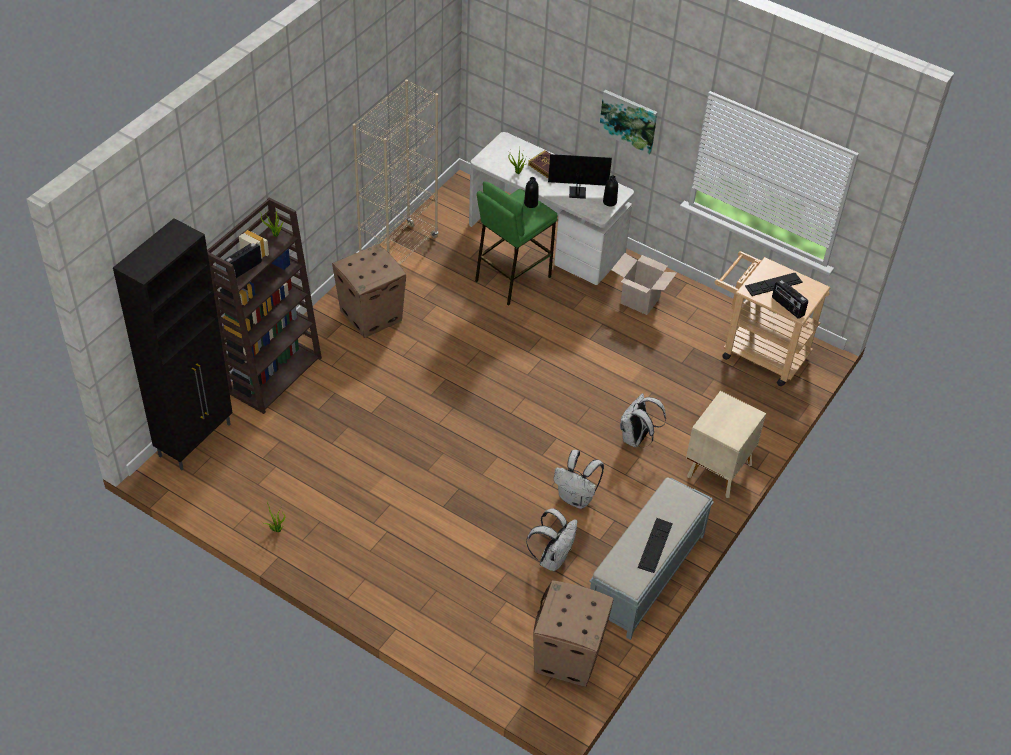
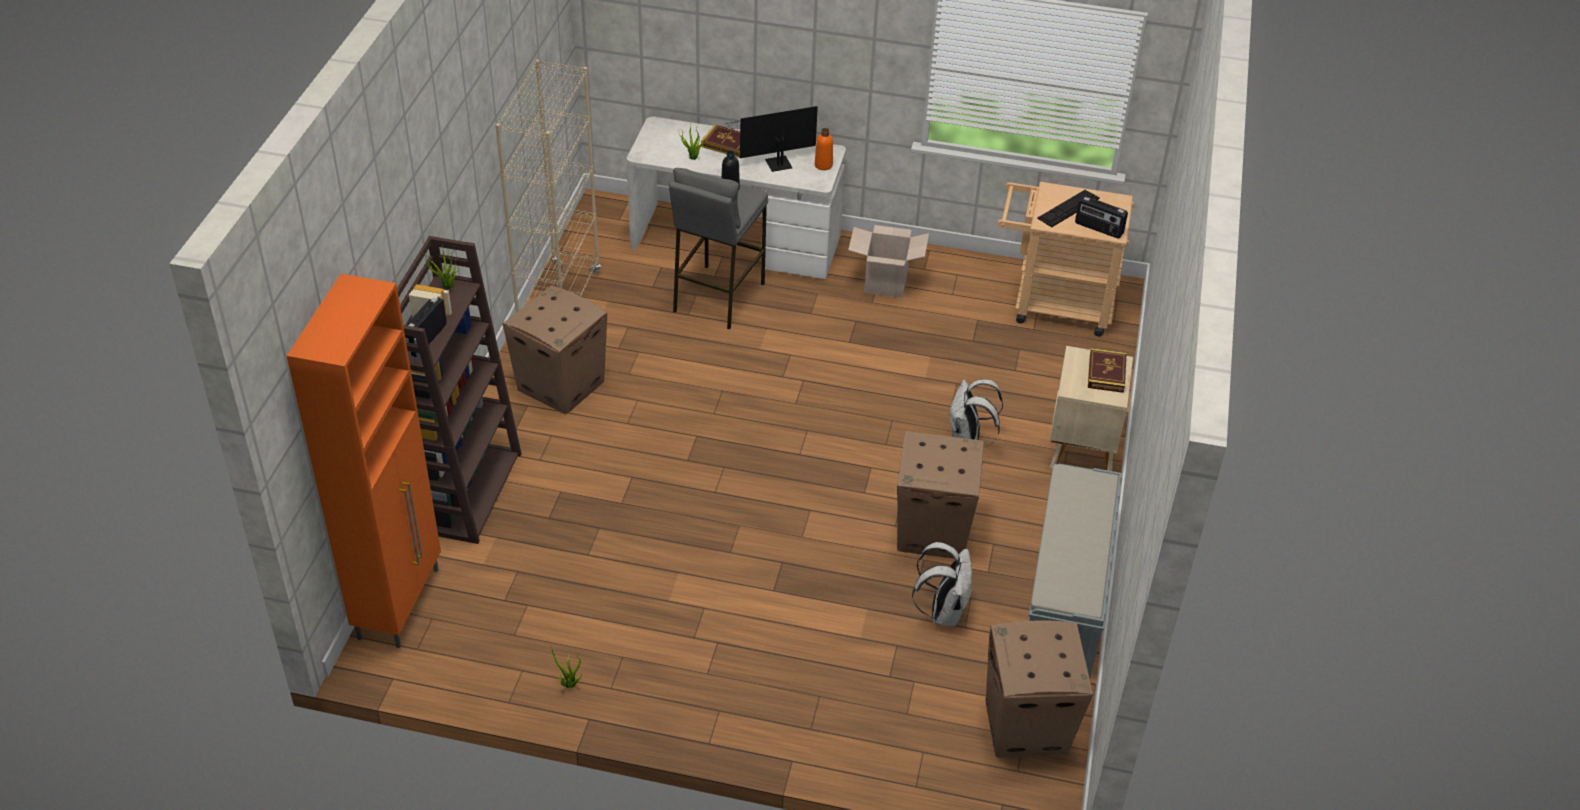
camera: 20 degrees left, 5 degrees down
black cabinet [113,218,233,470] -> orange cabinet [287,274,441,648]
green stool [475,181,557,306] -> grey stool [669,168,768,330]
white backpack [553,450,604,509] -> cardboard box [897,431,984,559]
picture [599,90,657,155] -> none
black bottle [603,175,618,206] -> orange bottle [815,128,833,170]
keyboard [638,518,673,573] -> none
none -> book [1088,348,1127,393]

